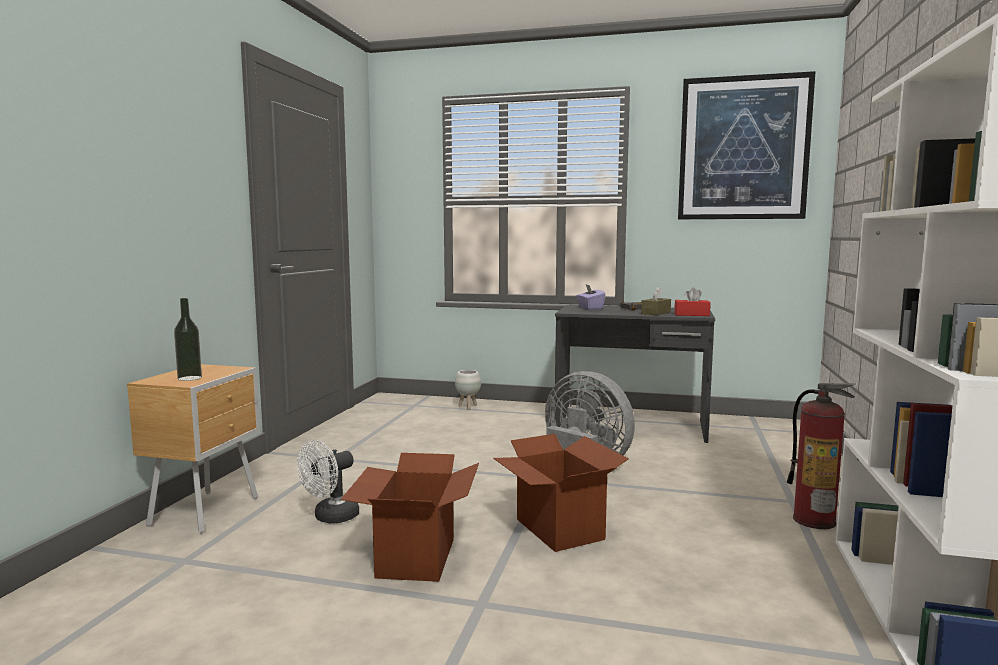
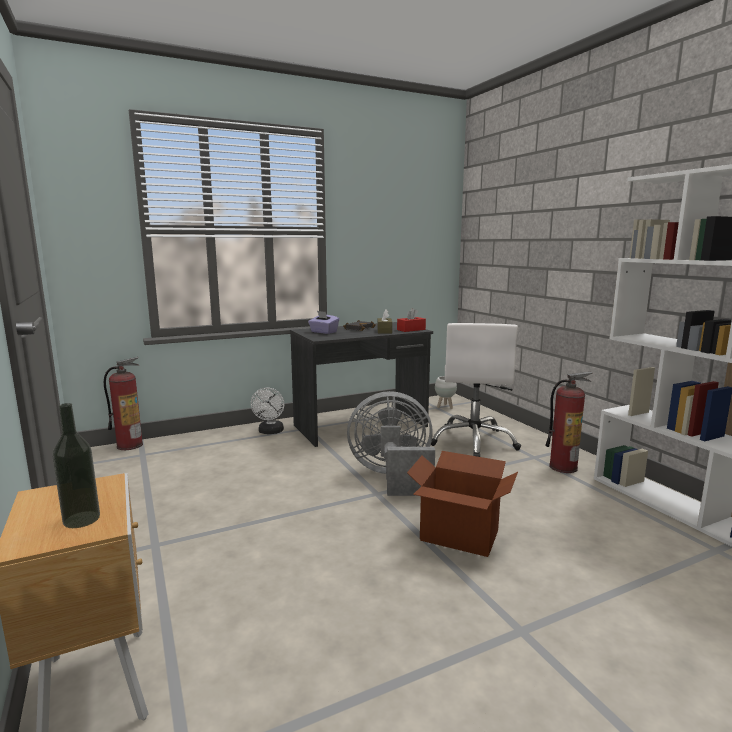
camera: 40 degrees left, 5 degrees up
white fan [297,440,359,523] -> white fan moved to [251,388,284,434]
cardboard box [341,453,479,582] -> none
white planter [455,370,481,410] -> white planter moved to [435,376,457,409]
picture [678,71,816,219] -> none
none -> fire extinguisher [104,357,143,450]
none -> white office chair [431,323,521,457]

